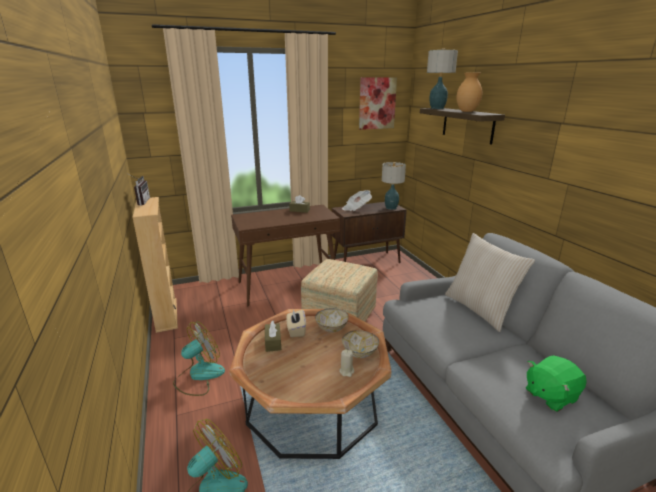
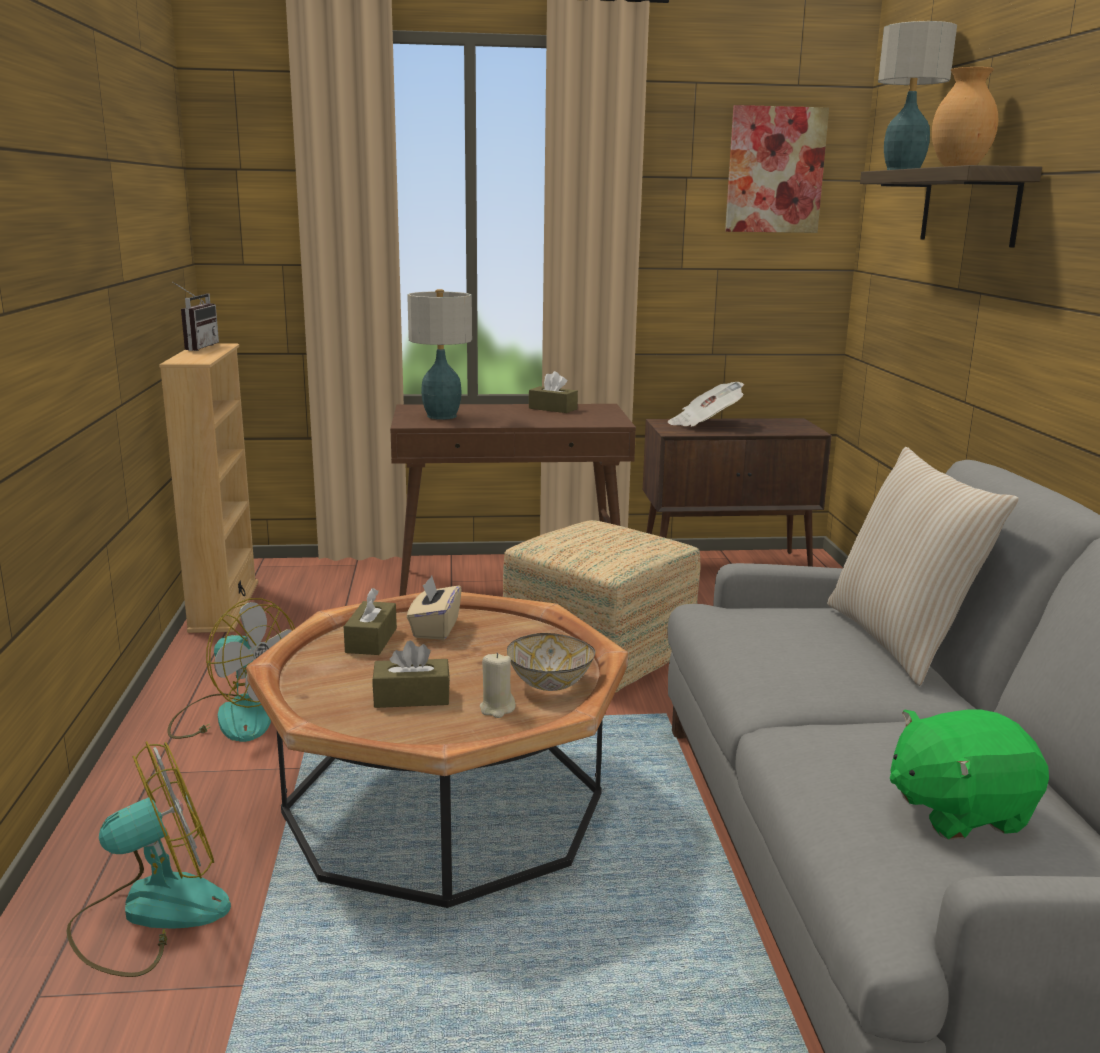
camera: 15 degrees right, 5 degrees down
fan [173,321,225,396] -> fan turned 60 degrees clockwise [167,598,295,742]
bowl [315,308,349,333] -> none
table lamp [382,162,406,210] -> table lamp moved to [407,289,472,420]
none -> brown tissue box [372,641,450,708]

